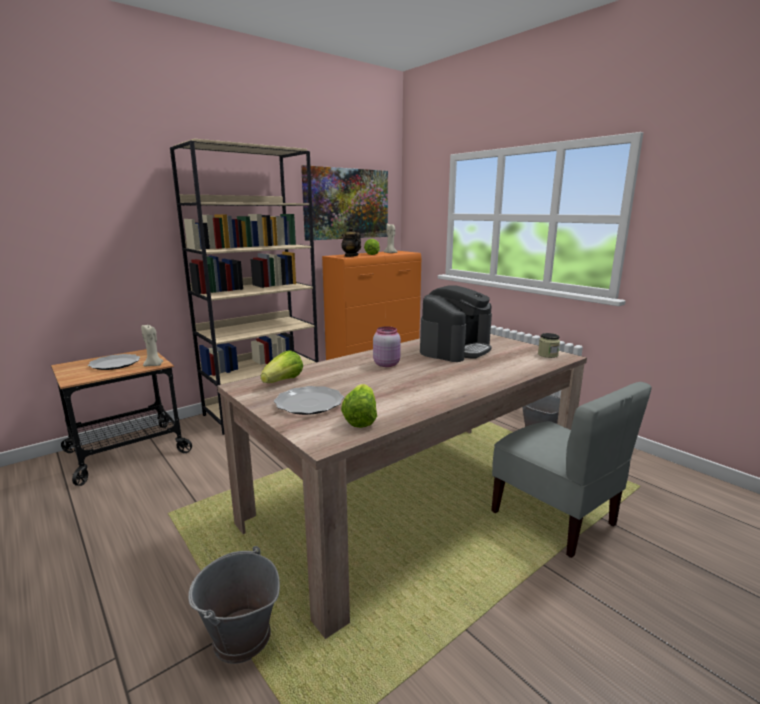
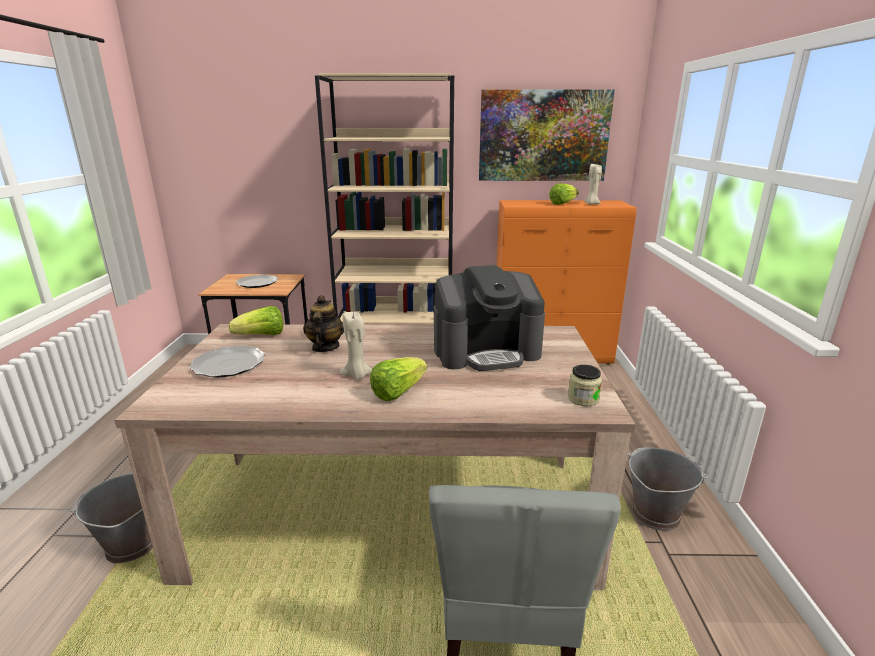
camera: 40 degrees right, 5 degrees up
beige candle [141,325,163,366] -> beige candle moved to [340,312,372,379]
teapot [341,227,361,257] -> teapot moved to [303,295,344,352]
lettuce [341,384,377,428] -> lettuce moved to [370,357,427,401]
pink jar [373,327,401,367] -> none

